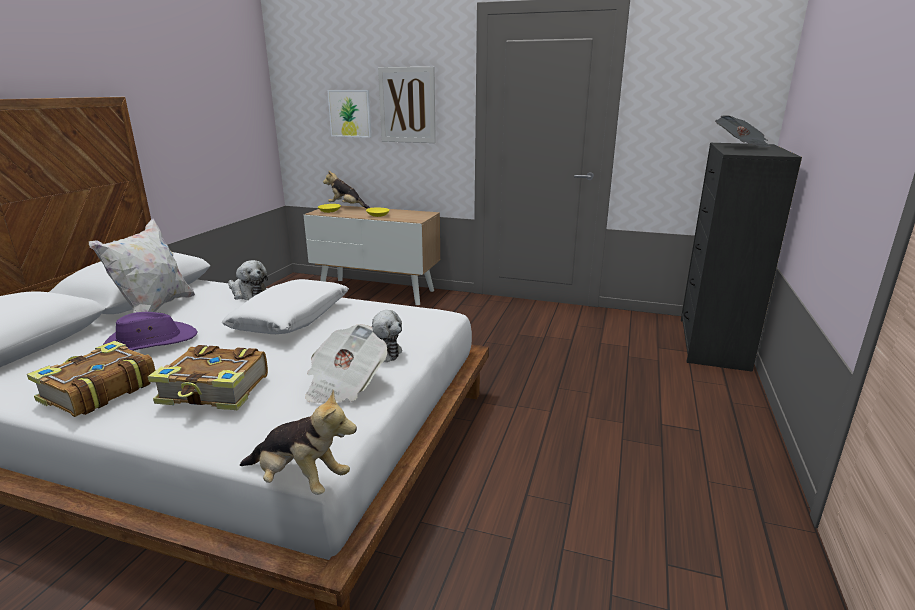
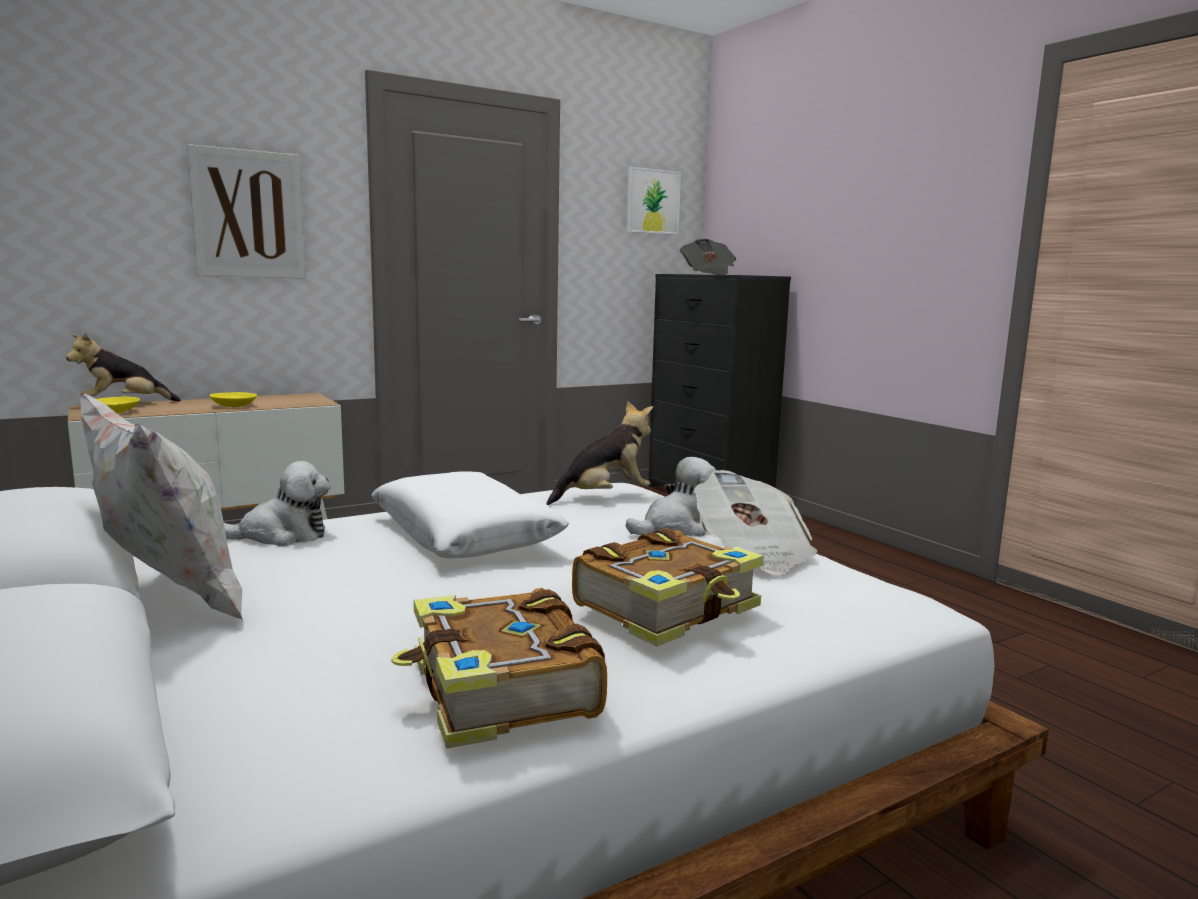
camera: 50 degrees left, 10 degrees down
purple hat [103,312,198,351] -> none
plush toy [240,390,357,495] -> plush toy moved to [546,401,653,505]
picture [327,90,372,138] -> picture moved to [627,167,681,235]

